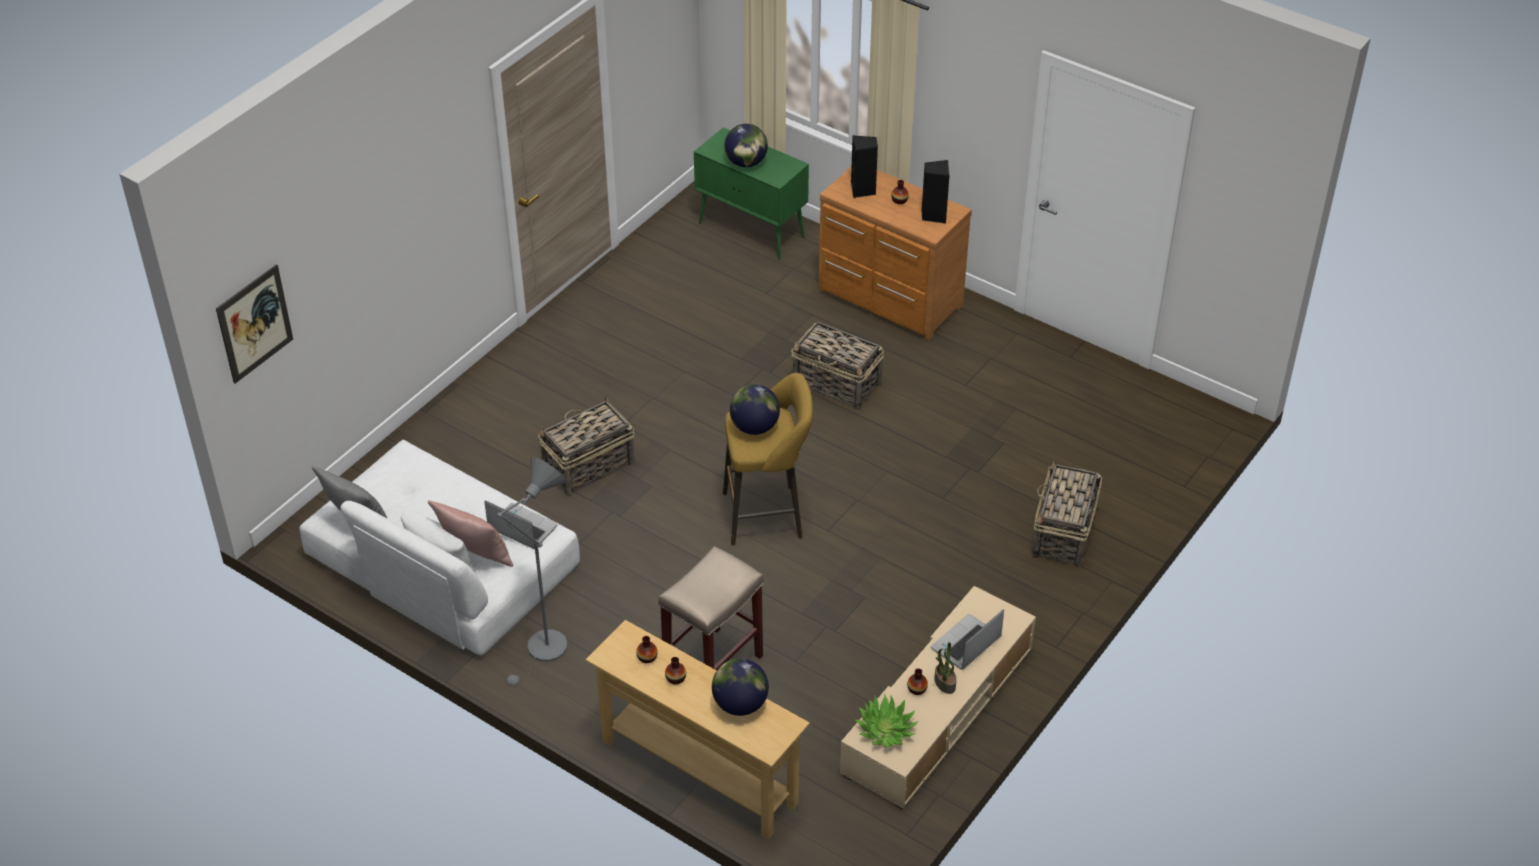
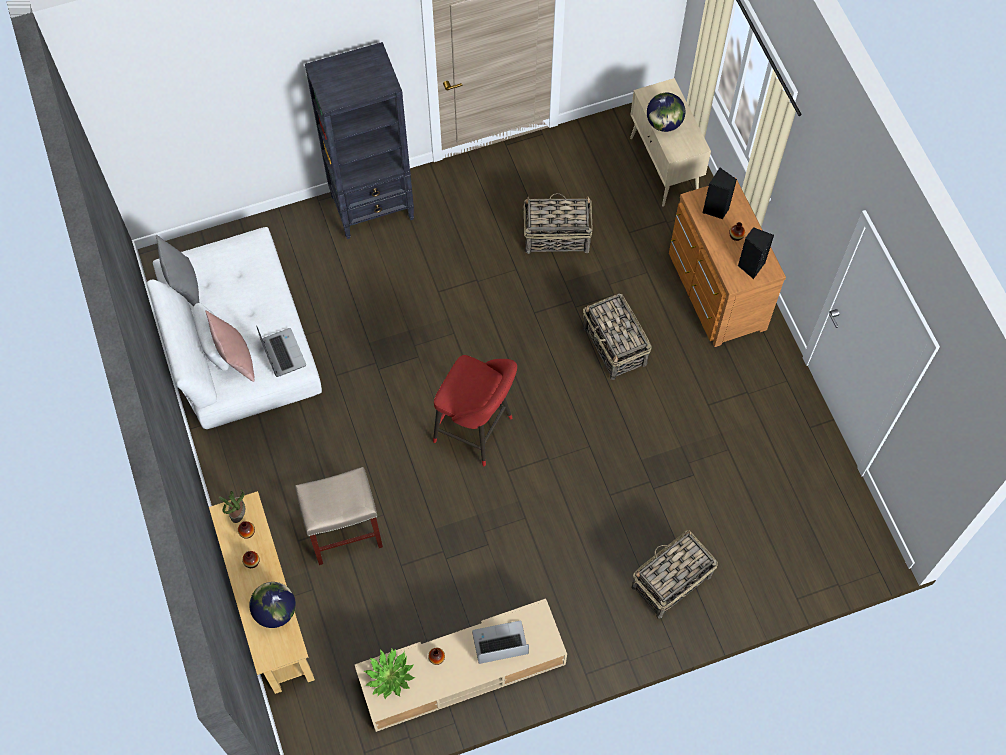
camera: 35 degrees right, 20 degrees up
picture [216,264,293,384] -> none
grey floor lamp [496,457,567,690] -> none
basket [538,396,635,496] -> basket moved to [522,193,593,254]
green cabinet [694,127,809,260] -> beige cabinet [630,78,711,207]
yellow stool [723,373,813,545] -> red stool [433,355,517,466]
globe [730,384,780,435] -> none
potted plant [934,642,957,694] -> potted plant moved to [219,490,245,523]
none -> black bookcase [305,42,414,239]

